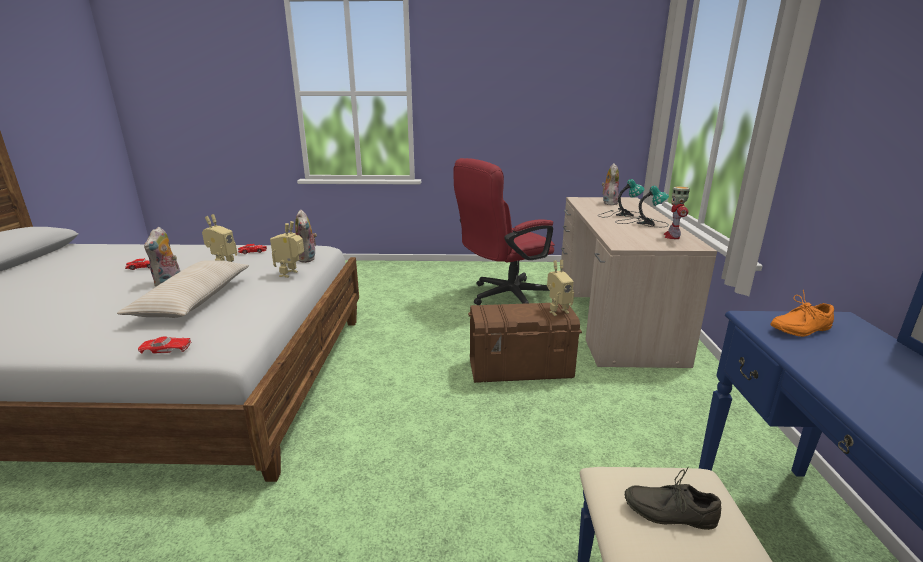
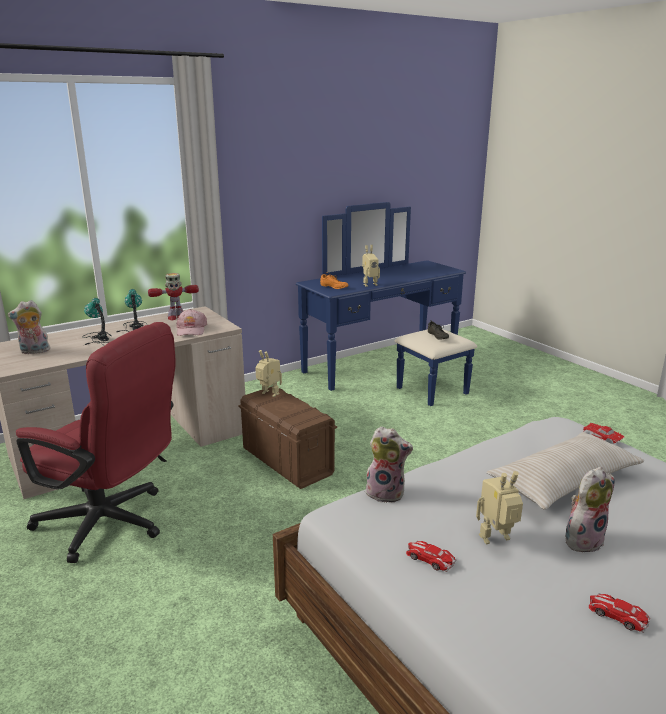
camera: 125 degrees left, 0 degrees up
toy robot [270,221,304,278] -> toy robot moved to [362,245,380,287]
plush toy [295,209,317,263] -> plush toy turned 75 degrees clockwise [365,426,413,503]
none -> pink cap [176,309,207,336]

